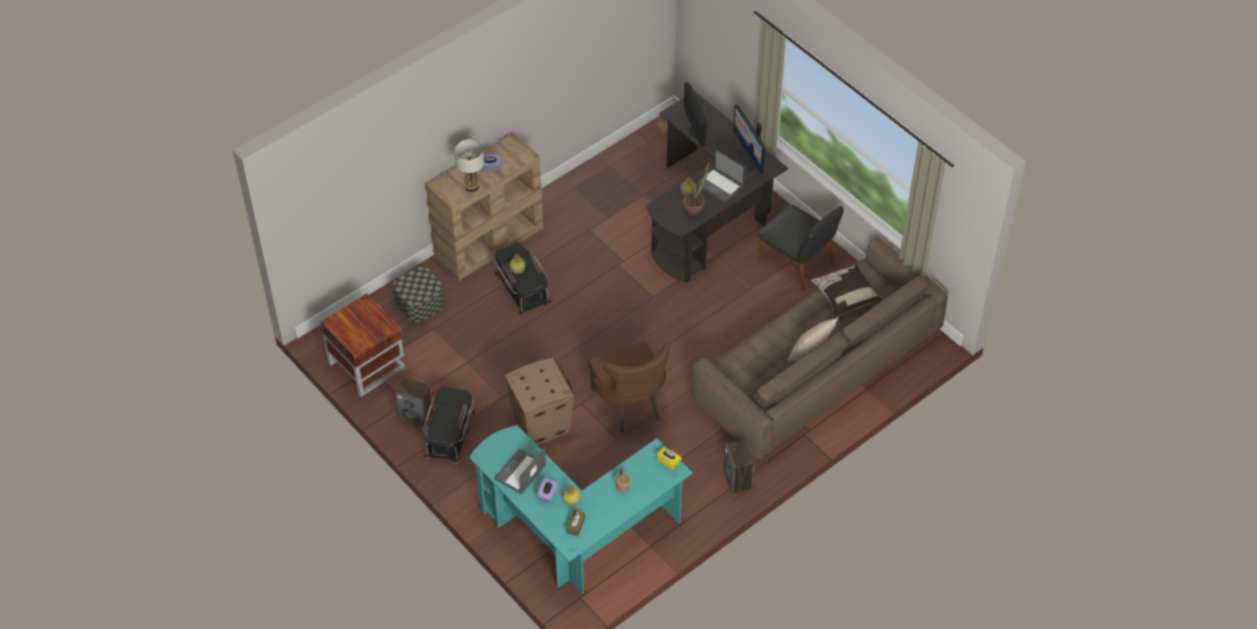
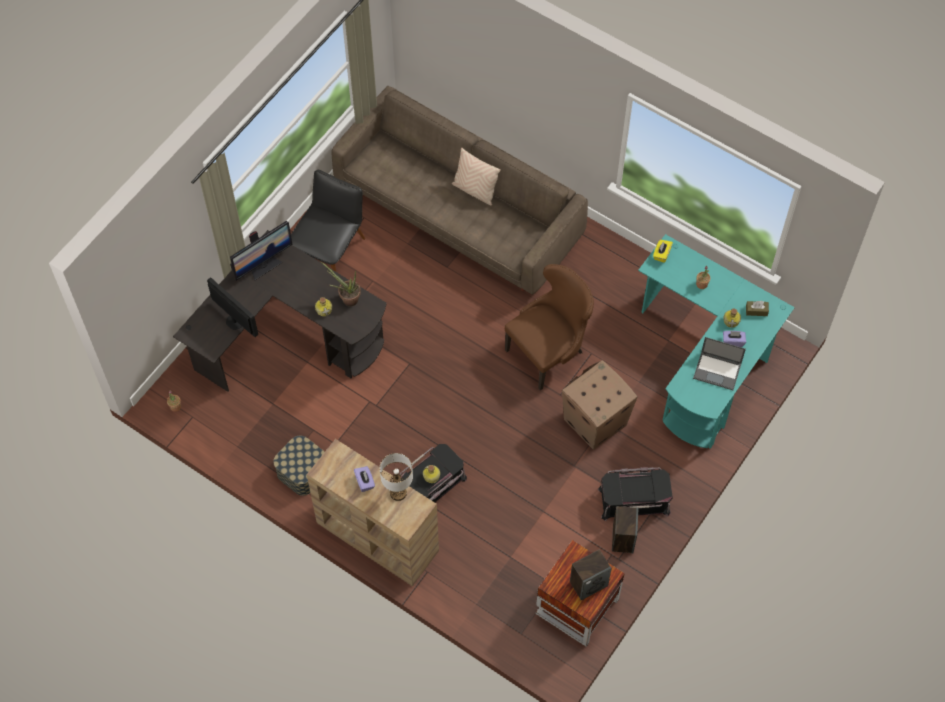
camera: 105 degrees left, 10 degrees up
storage box [393,267,444,322] -> storage box moved to [273,435,324,496]
monitor [684,82,707,147] -> monitor turned 105 degrees counterclockwise [207,277,258,337]
laptop [695,149,745,203] -> none
speaker [724,440,754,493] -> speaker moved to [570,550,612,600]
pillow [811,265,882,317] -> none

